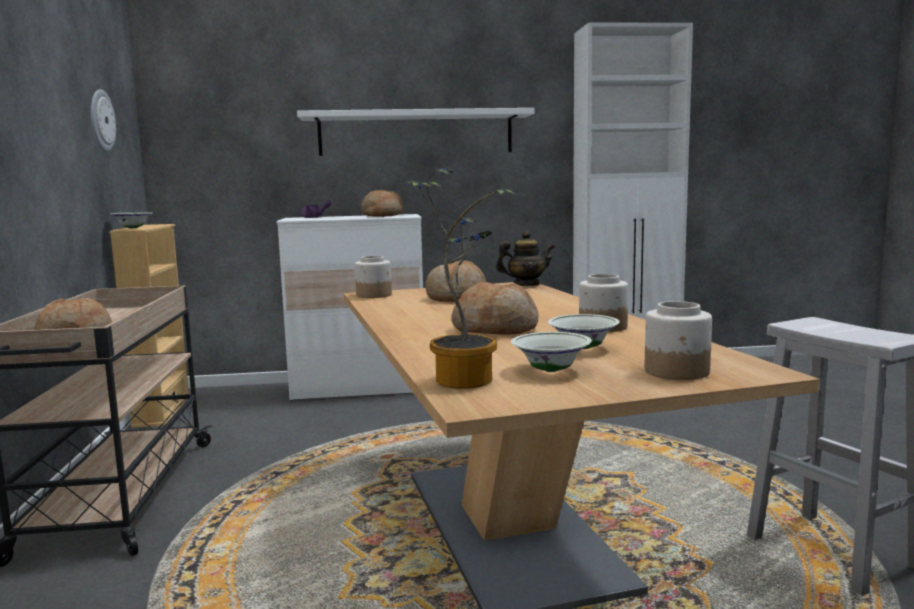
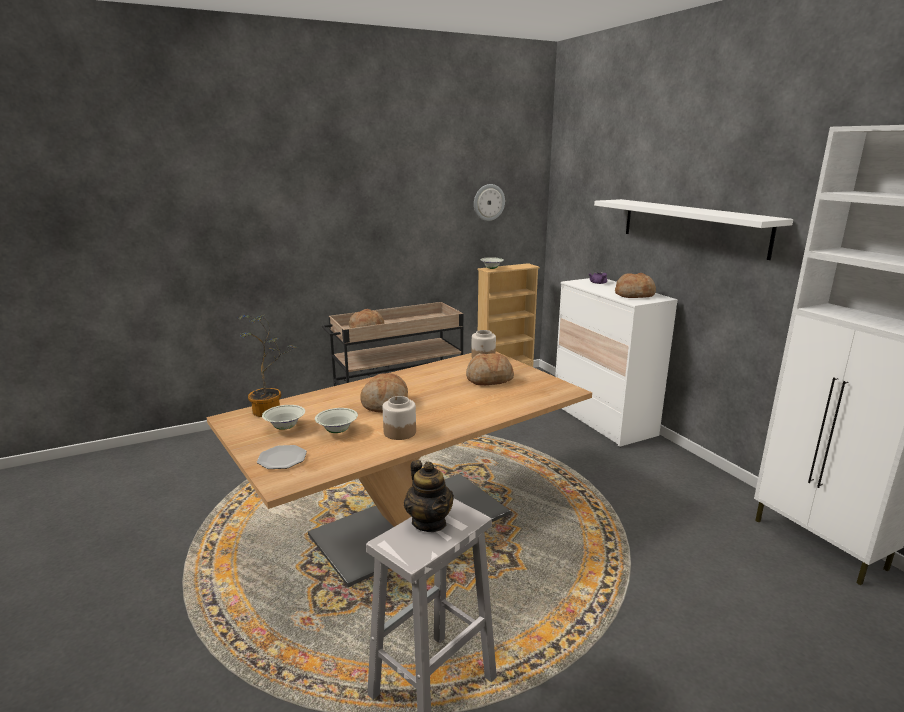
camera: 70 degrees right, 10 degrees up
teapot [496,231,555,286] -> teapot moved to [404,460,454,532]
jar [645,301,712,380] -> plate [257,445,307,469]

